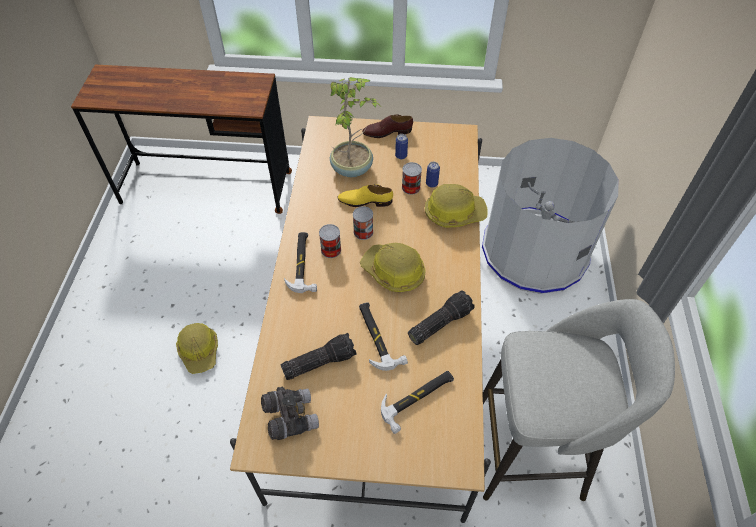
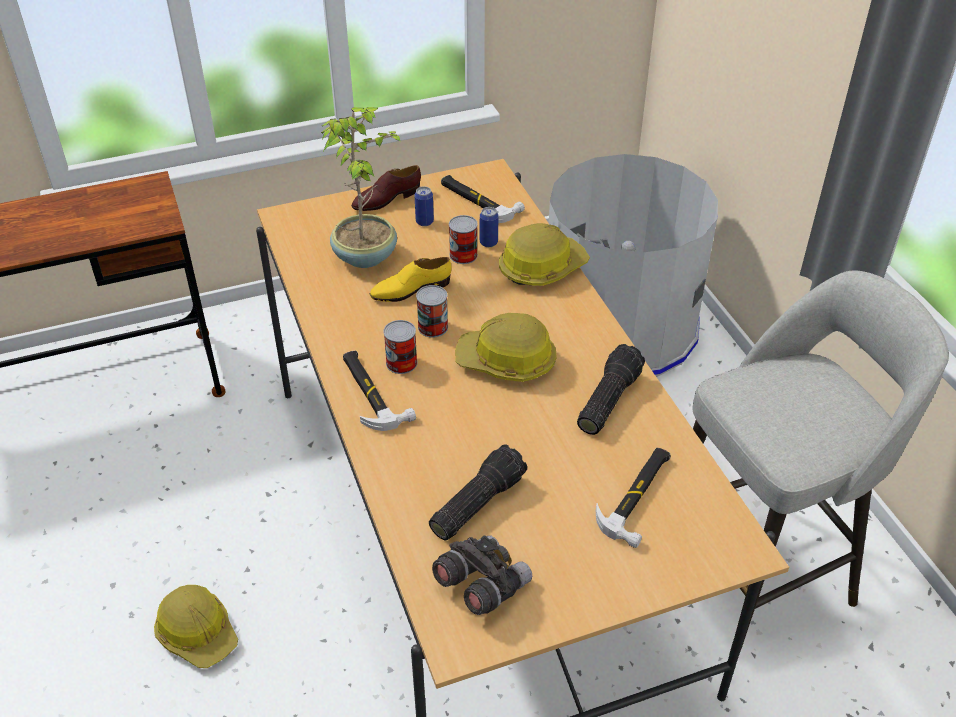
camera: 25 degrees left, 10 degrees down
hammer [359,302,408,371] -> hammer moved to [441,175,525,223]

